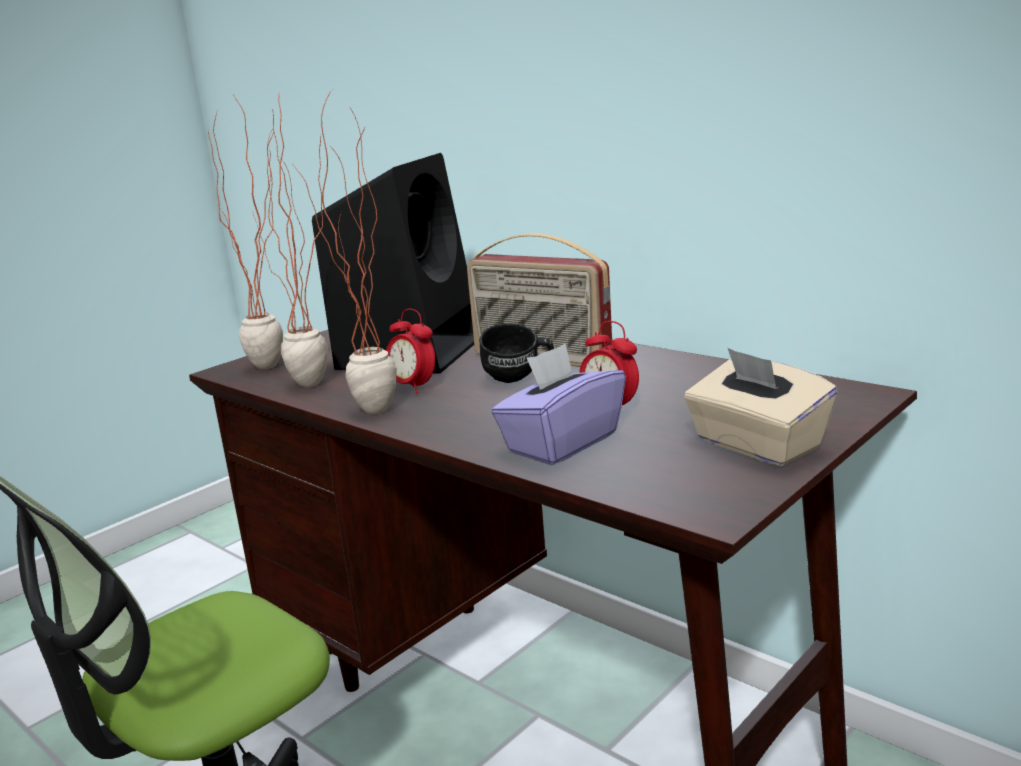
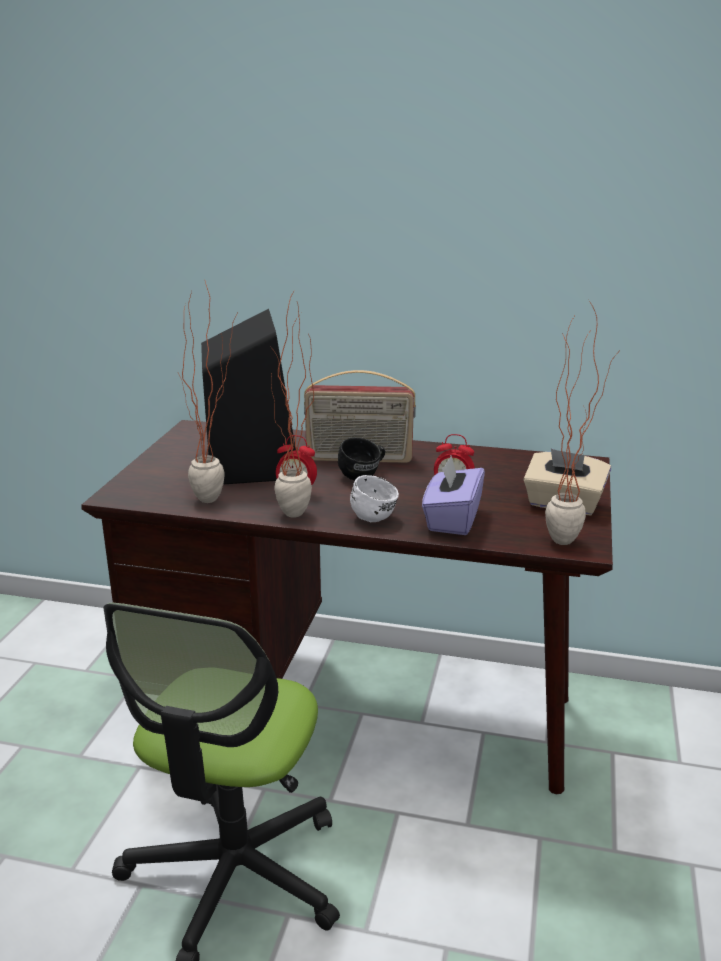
camera: 30 degrees left, 5 degrees up
potted plant [208,96,283,370] -> potted plant moved to [545,301,618,545]
none -> white mug [350,475,399,522]

